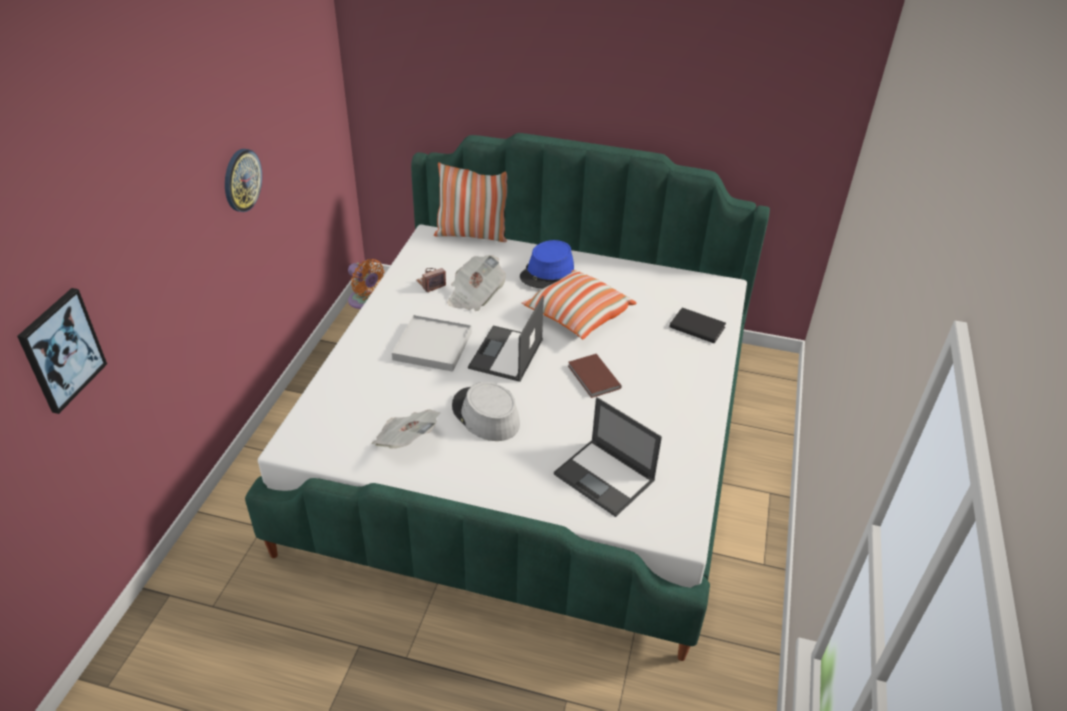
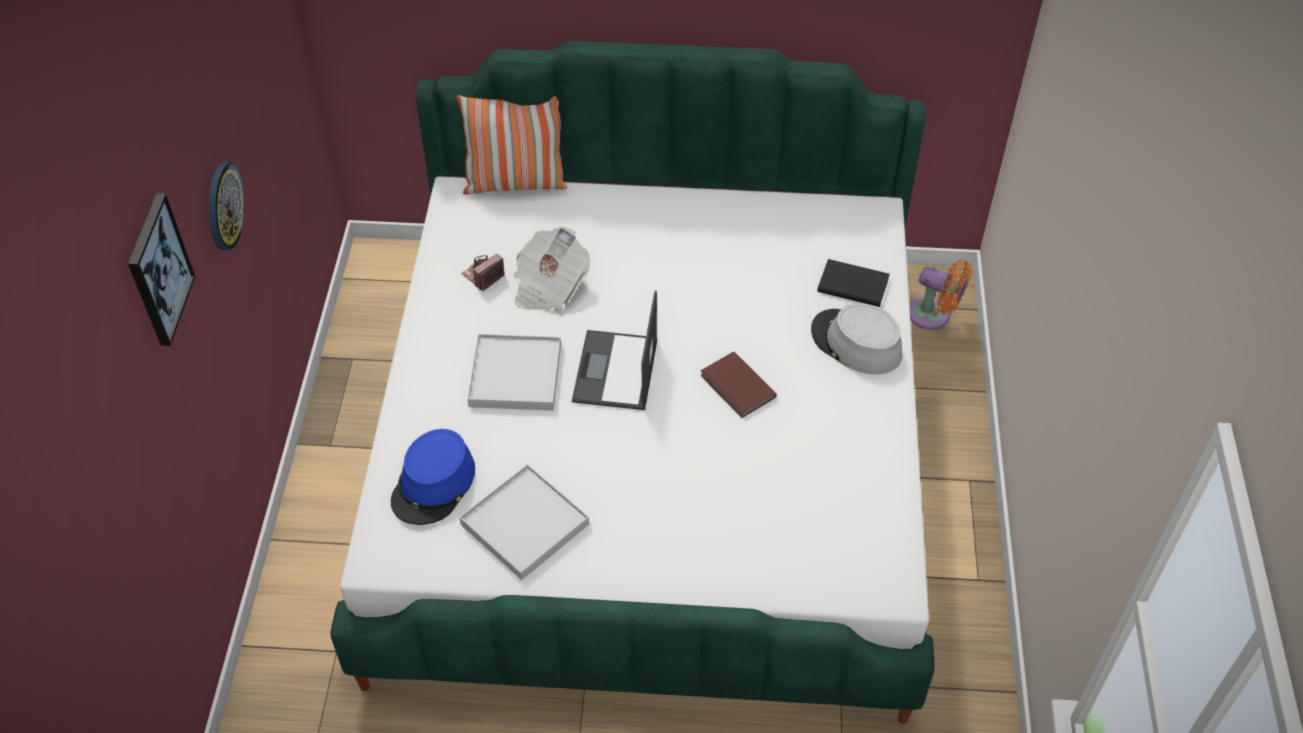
camera: 10 degrees left, 10 degrees up
picture [17,288,107,414] -> picture moved to [128,193,195,346]
orange fan [348,259,384,309] -> orange fan moved to [909,260,971,330]
newspaper [371,409,440,449] -> white tray [459,464,589,580]
grey hat [452,382,520,441] -> grey hat moved to [811,303,902,375]
blue hat [520,240,574,288] -> blue hat moved to [391,429,475,525]
pillow [522,270,637,340] -> none
laptop [554,397,662,517] -> none

